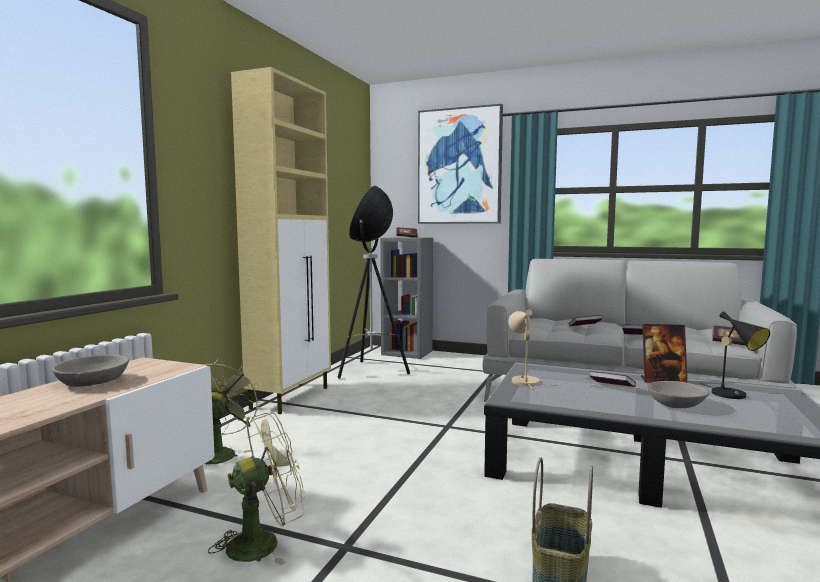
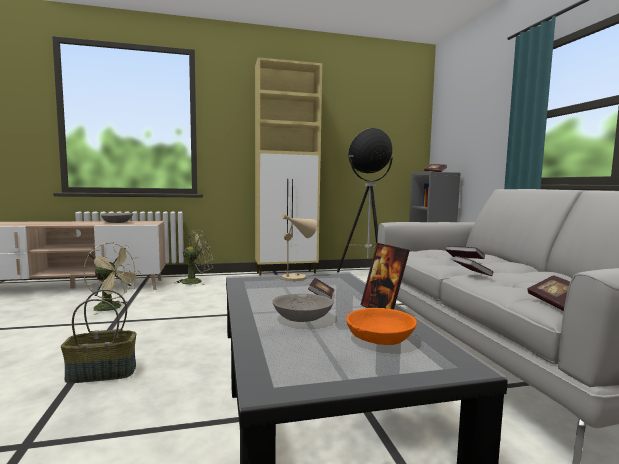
camera: 55 degrees right, 0 degrees up
picture [418,104,503,224] -> none
black table lamp [700,311,770,399] -> orange bowl [346,308,417,345]

